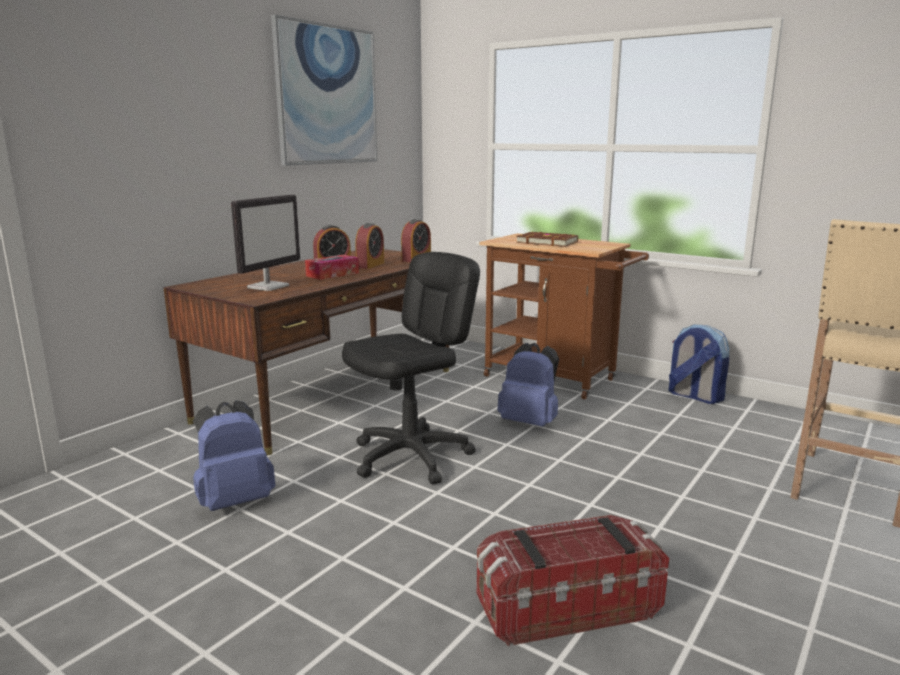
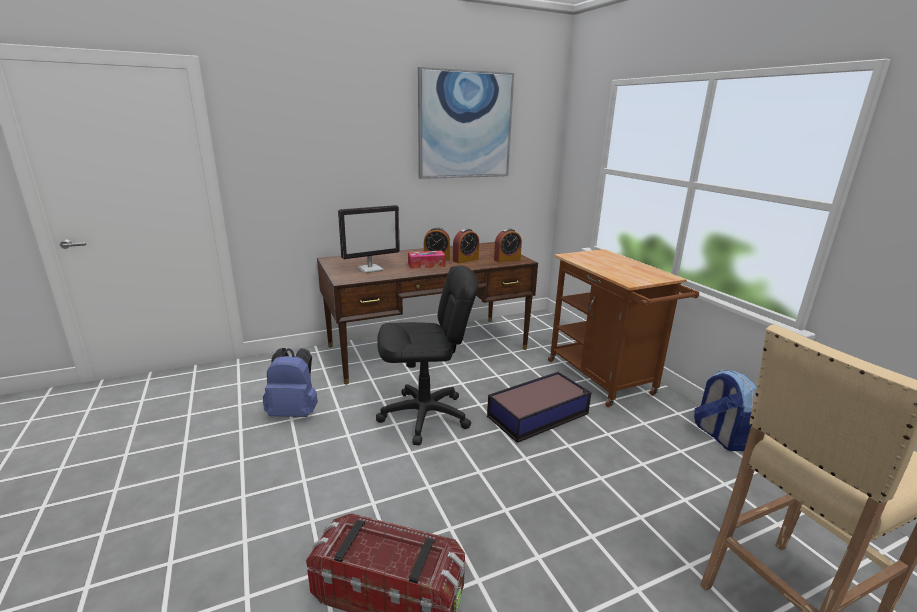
camera: 30 degrees right, 5 degrees up
blue backpack [497,343,559,427] -> storage box [487,372,592,443]
brown book [516,232,578,247] -> none

